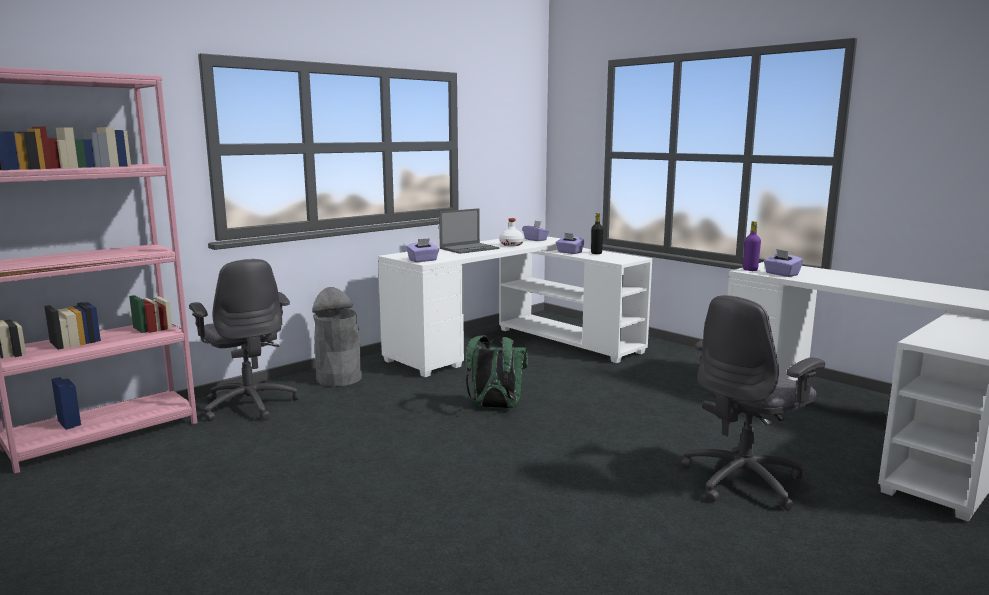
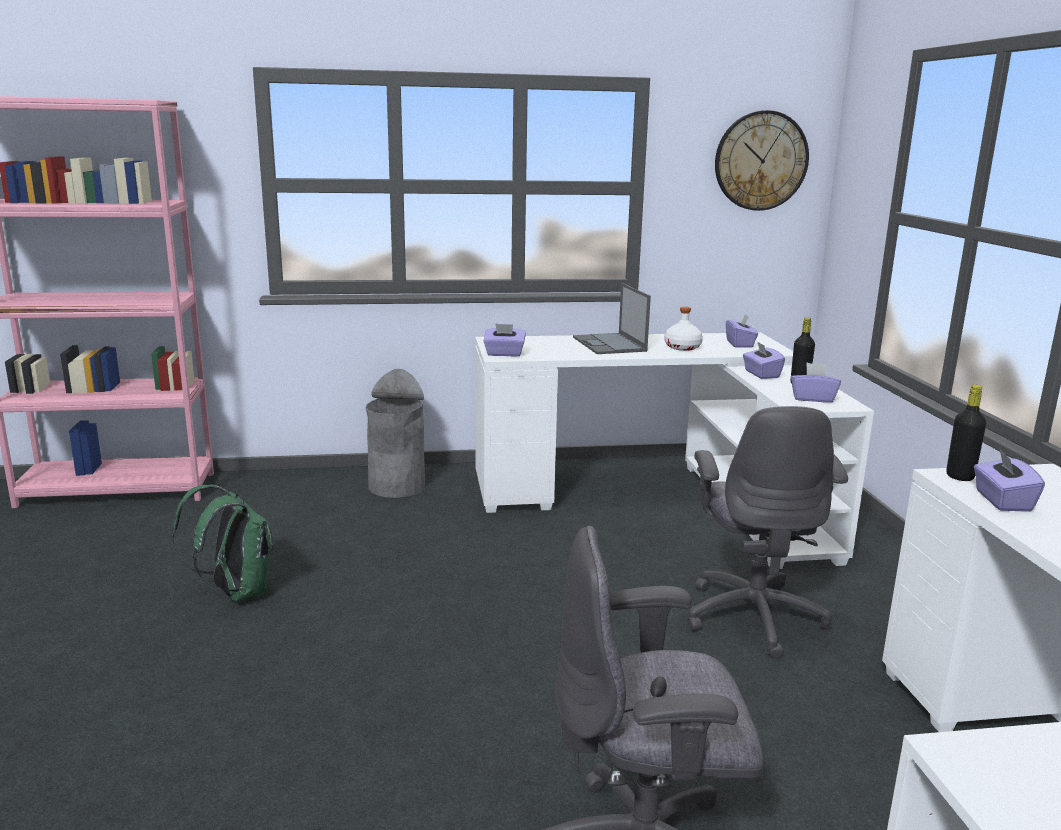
camera: 35 degrees right, 5 degrees up
grey office chair [189,259,298,421] -> grey office chair moved to [688,406,848,659]
laptop [439,208,500,254] -> laptop turned 75 degrees clockwise [573,283,651,354]
green backpack [465,335,528,409] -> green backpack moved to [173,485,274,602]
purple bottle [743,221,761,271] -> black bottle [946,384,986,481]
none -> wall clock [715,110,809,211]
none -> purple tissue box [791,363,841,403]

